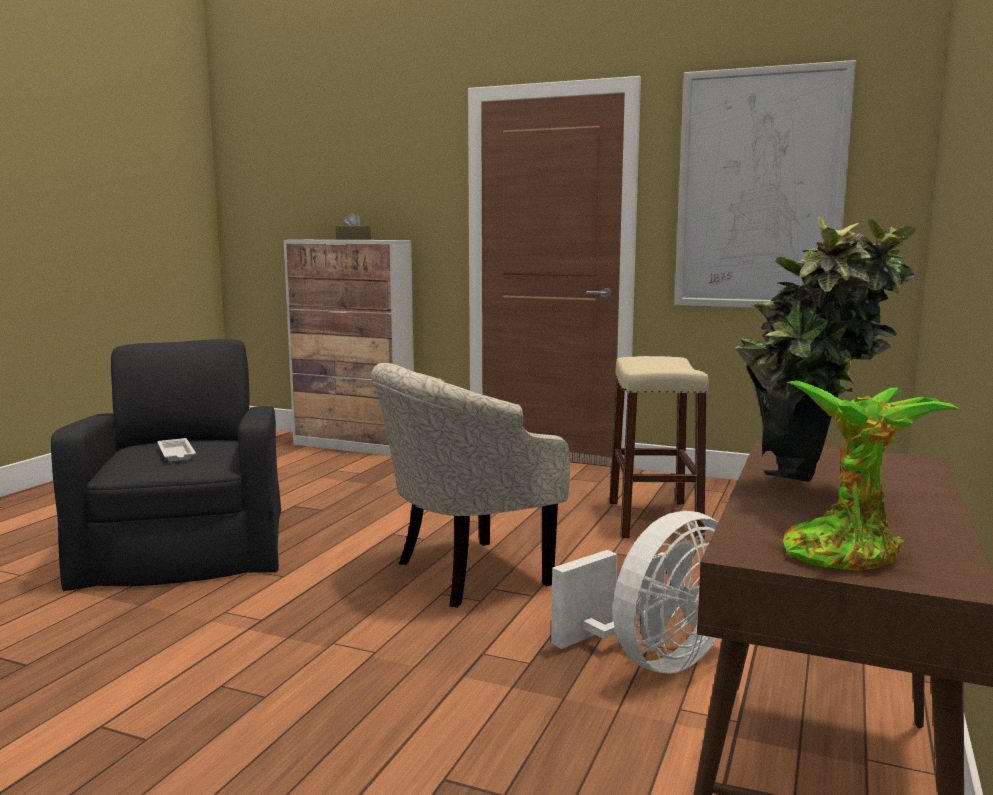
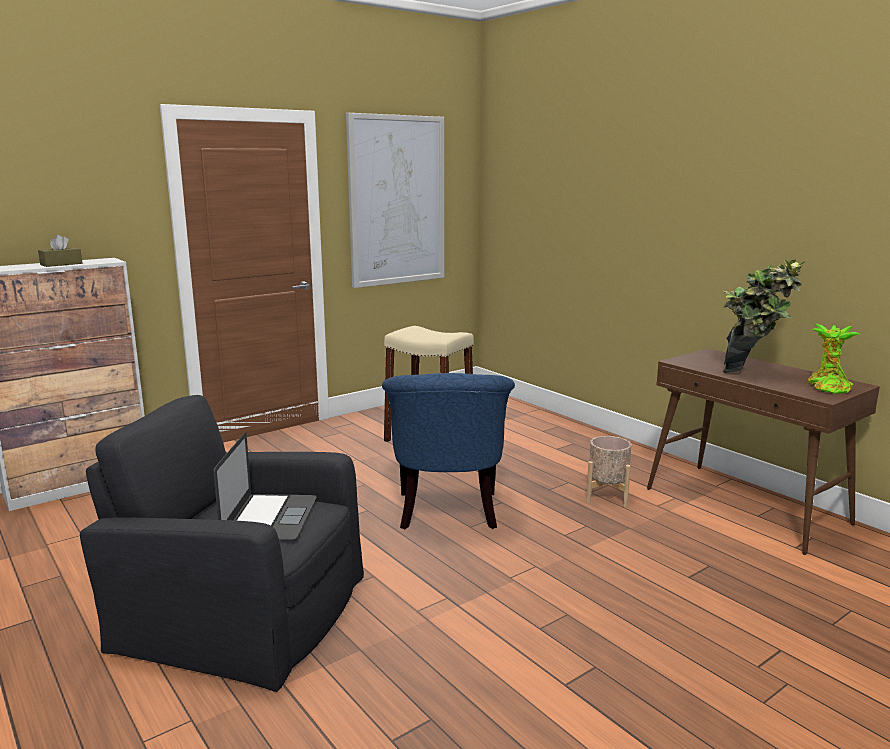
camera: 60 degrees left, 5 degrees up
white tray [158,438,196,461] -> laptop [213,433,316,541]
beige armchair [371,363,570,608] -> blue armchair [382,373,515,529]
white fan [551,511,718,674] -> beige planter [586,436,632,507]

